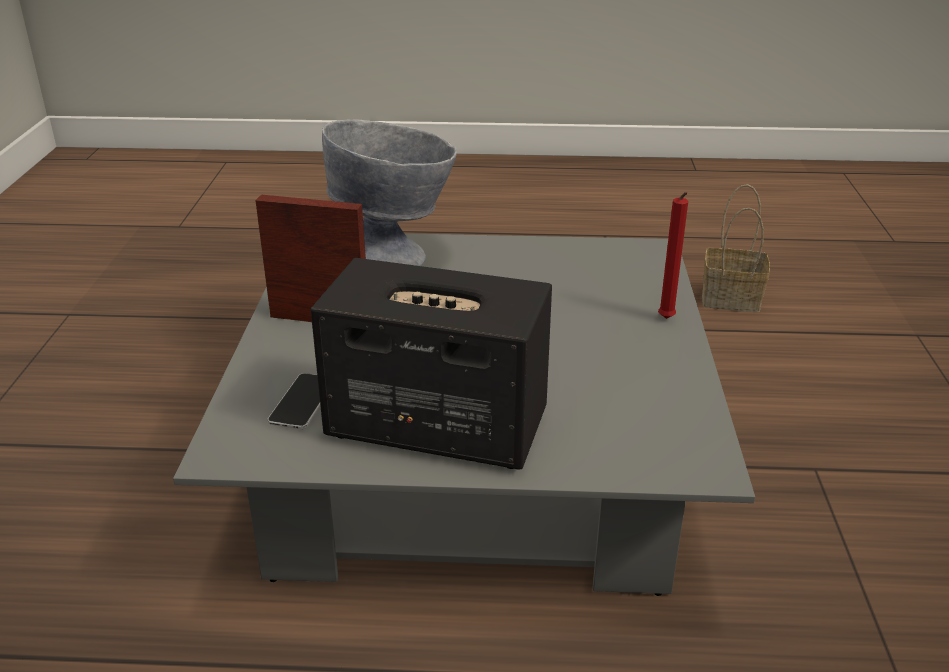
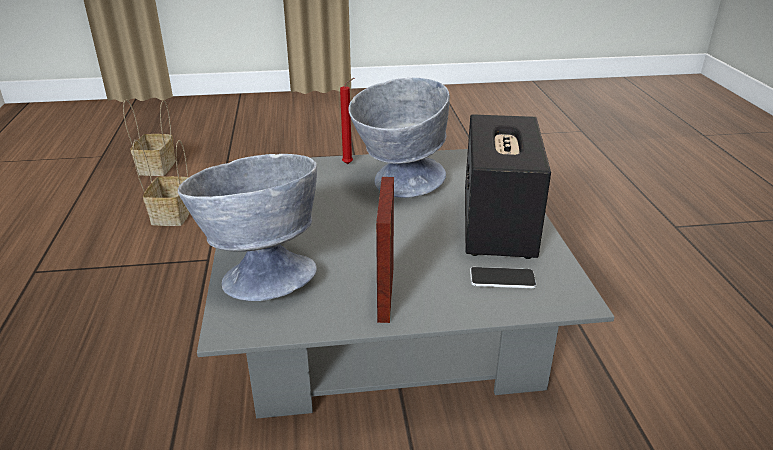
camera: 100 degrees left, 0 degrees up
none -> basket [123,99,176,176]
none -> grey bowl [348,78,450,198]

